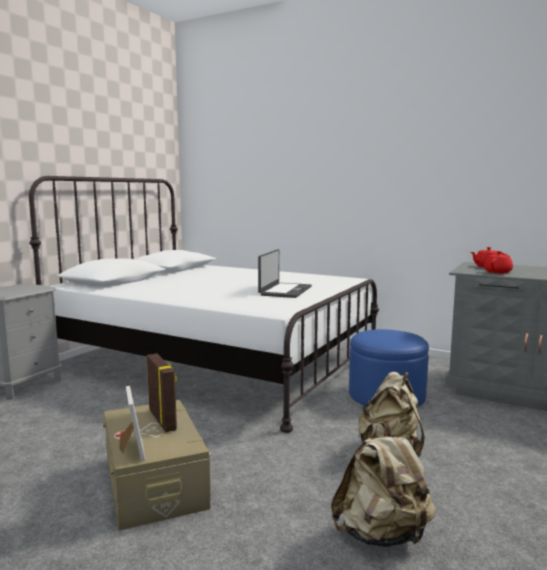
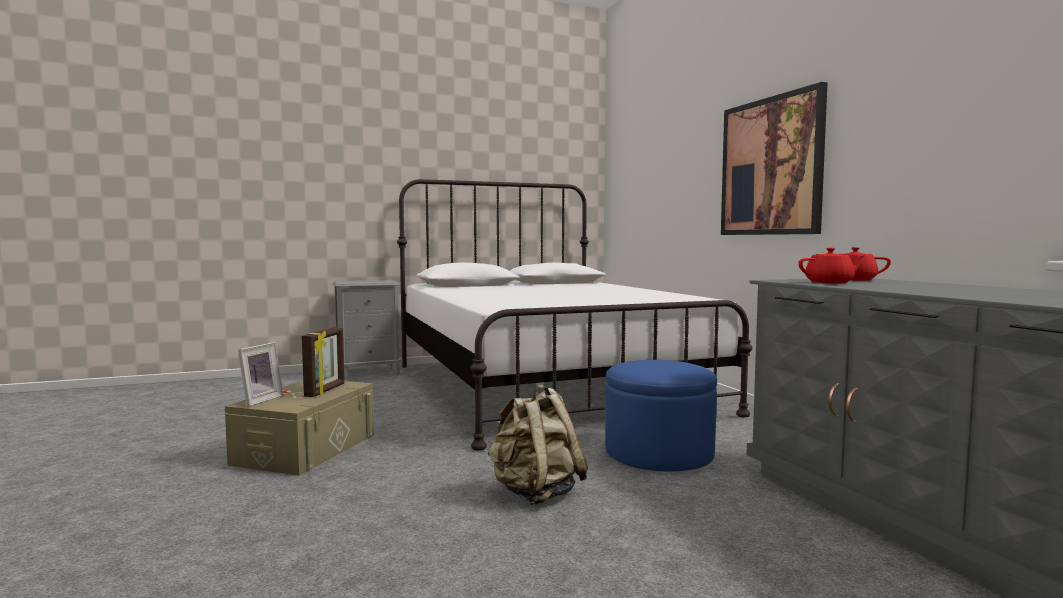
camera: 40 degrees right, 5 degrees down
laptop [258,249,312,298] -> none
beige backpack [331,422,436,547] -> none
none -> picture [721,82,828,235]

